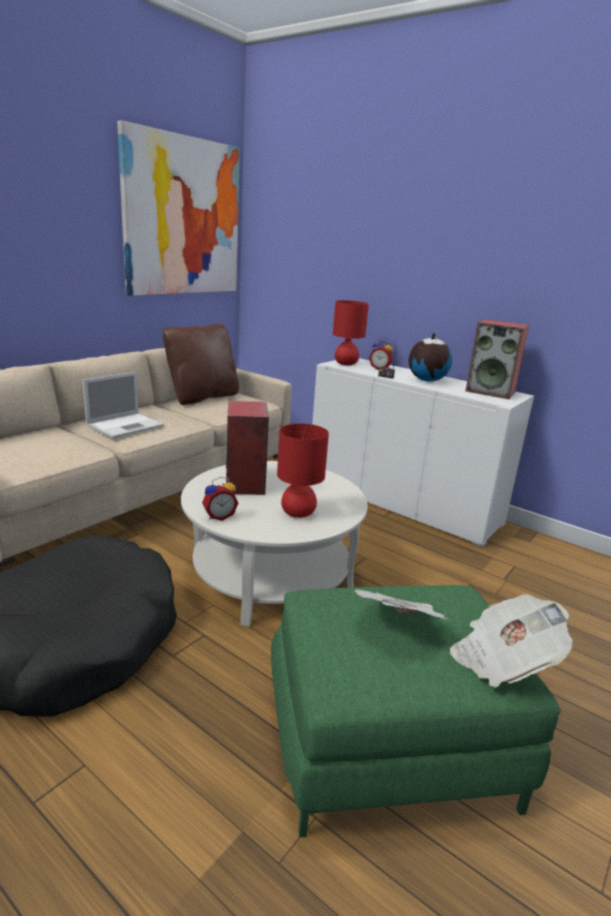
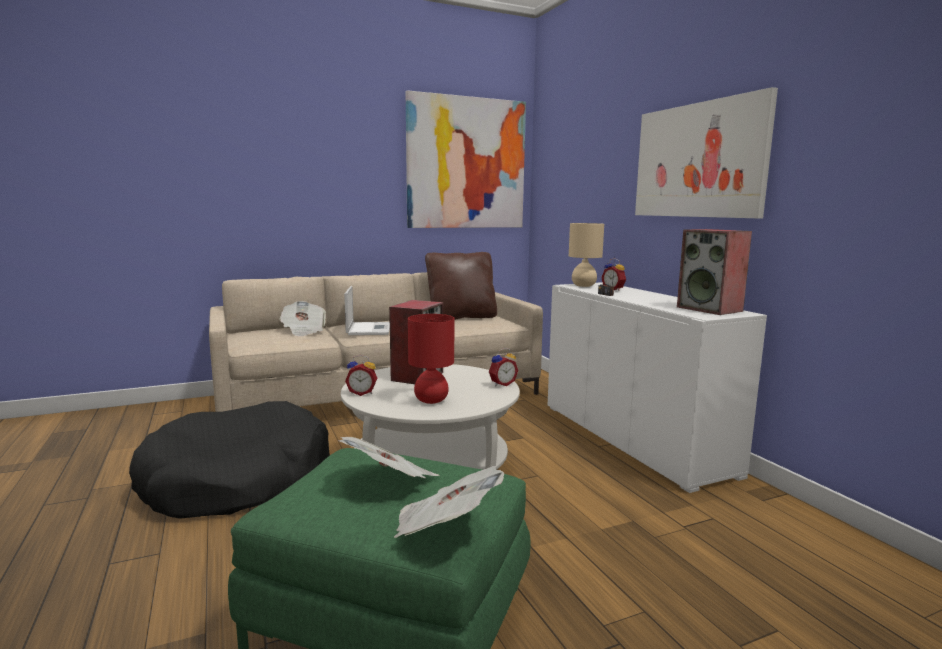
camera: 30 degrees right, 10 degrees down
laptop [83,372,164,439] -> laptop turned 75 degrees counterclockwise [344,286,390,335]
red table lamp [333,300,369,365] -> beige table lamp [569,223,604,287]
globe [409,332,453,382] -> none
none -> newspaper [279,301,326,336]
none -> alarm clock [489,348,518,386]
none -> picture [635,87,778,218]

